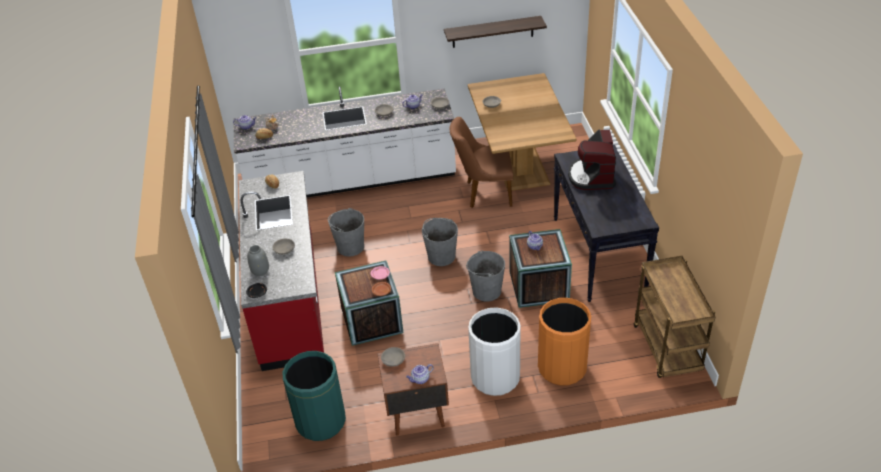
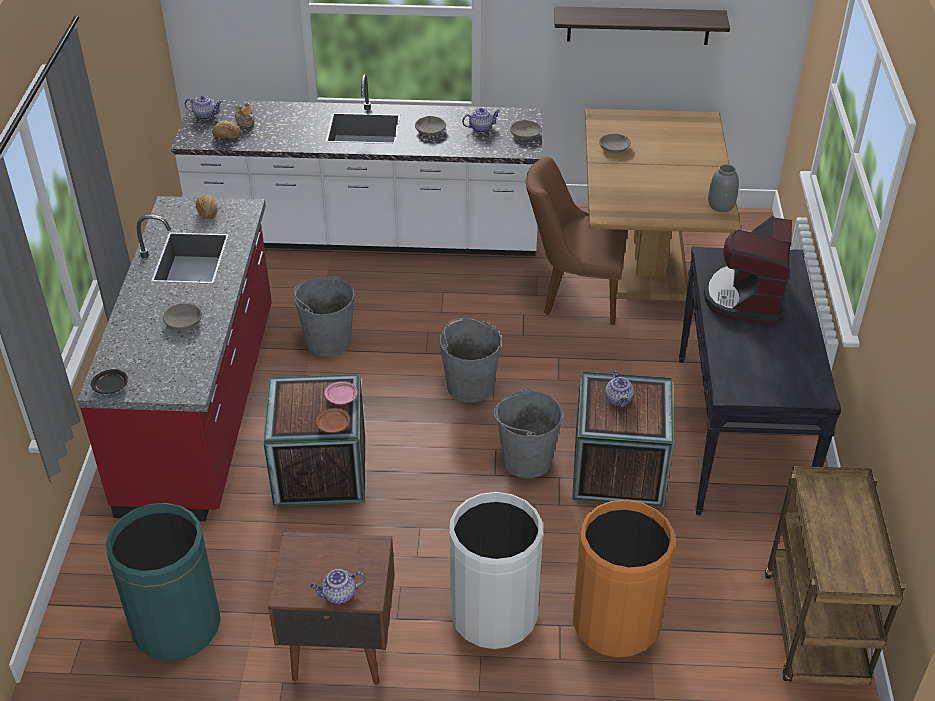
camera: 10 degrees right, 0 degrees up
grey vase [247,245,269,276] -> grey vase moved to [708,164,739,212]
grey bowl [381,347,405,367] -> none

